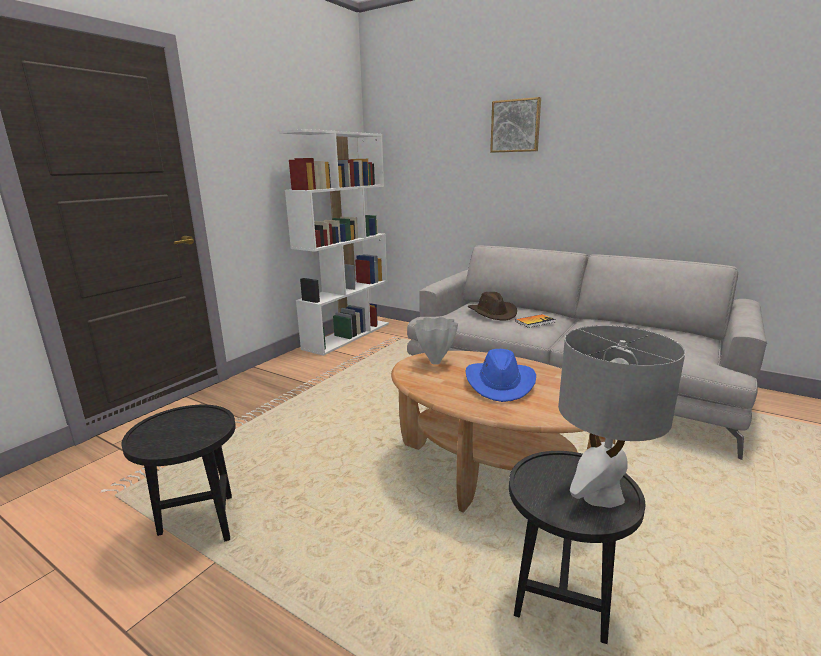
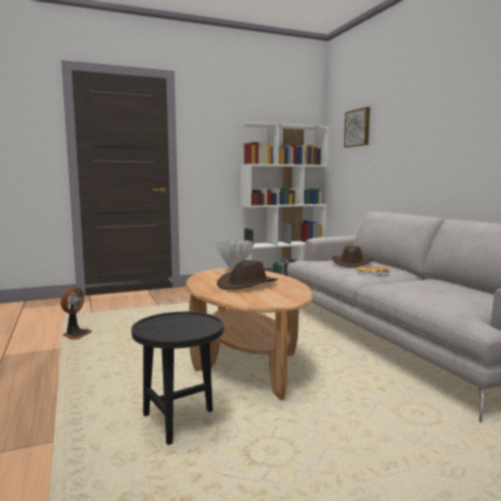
camera: 35 degrees right, 10 degrees down
black side table [121,405,236,542] -> fan [61,287,93,340]
blue hat [465,349,536,402] -> brown hat [217,260,278,290]
picture [490,97,541,153] -> picture moved to [344,107,370,148]
grey table lamp [558,325,685,508] -> none

